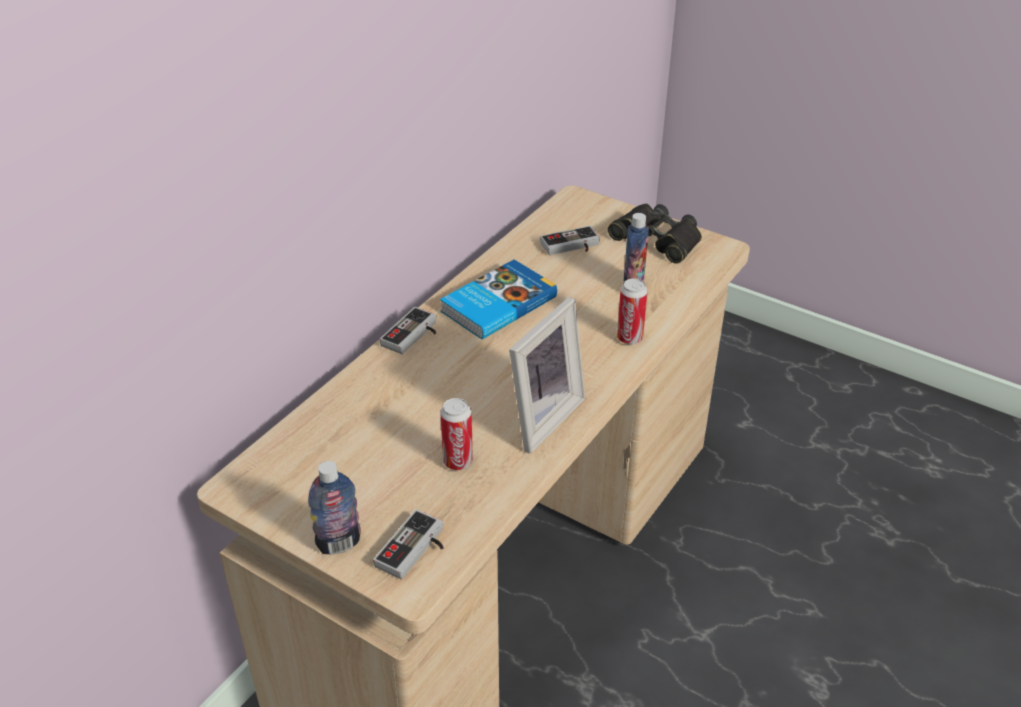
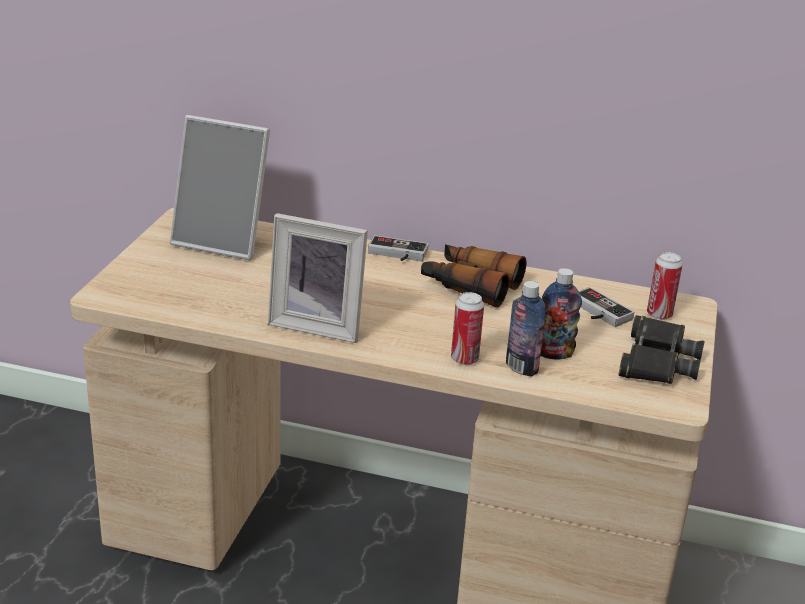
camera: 70 degrees right, 10 degrees down
bottle [308,461,361,554] -> bottle moved to [506,281,546,377]
game controller [373,509,444,579] -> none
book [440,260,557,339] -> binoculars [421,244,526,308]
can [440,398,473,470] -> can moved to [647,252,683,320]
none -> picture frame [170,115,270,260]

